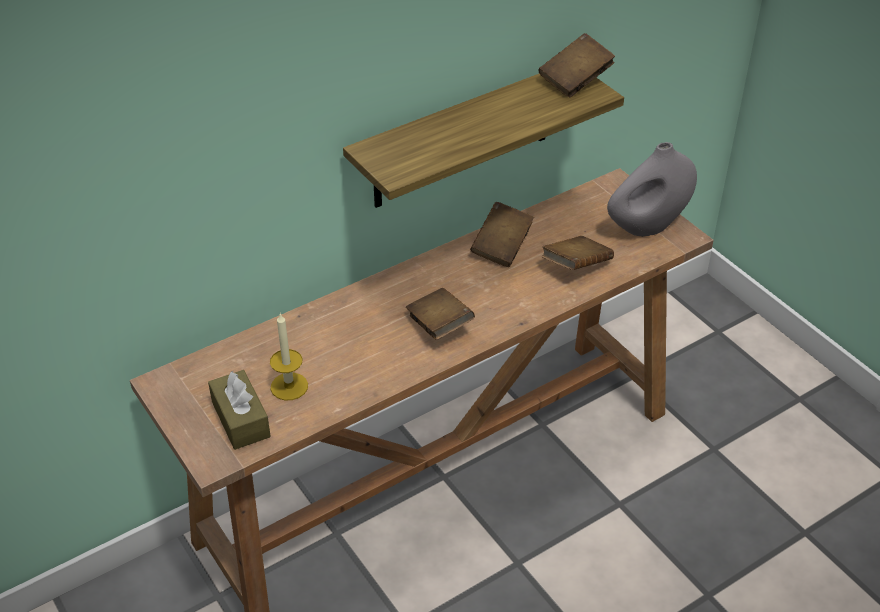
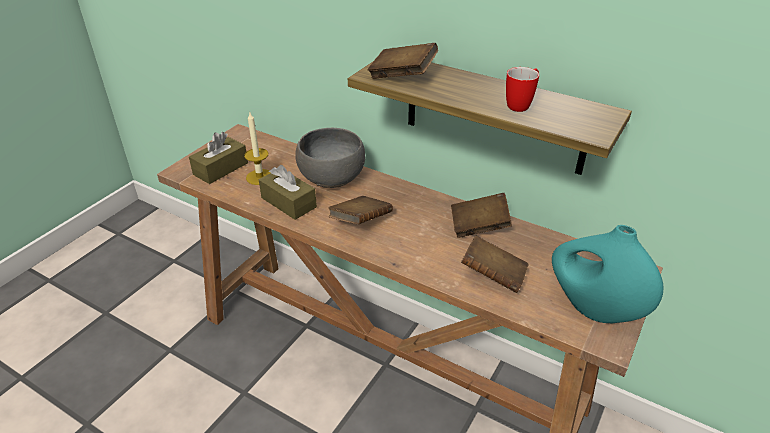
camera: 65 degrees right, 5 degrees down
brown book [539,33,615,97] -> brown book moved to [367,43,438,79]
grey vase [607,142,697,237] -> turquoise vase [552,225,663,323]
none -> brown tissue box [259,165,317,220]
none -> grey bowl [295,128,365,188]
none -> mug [506,67,539,112]

